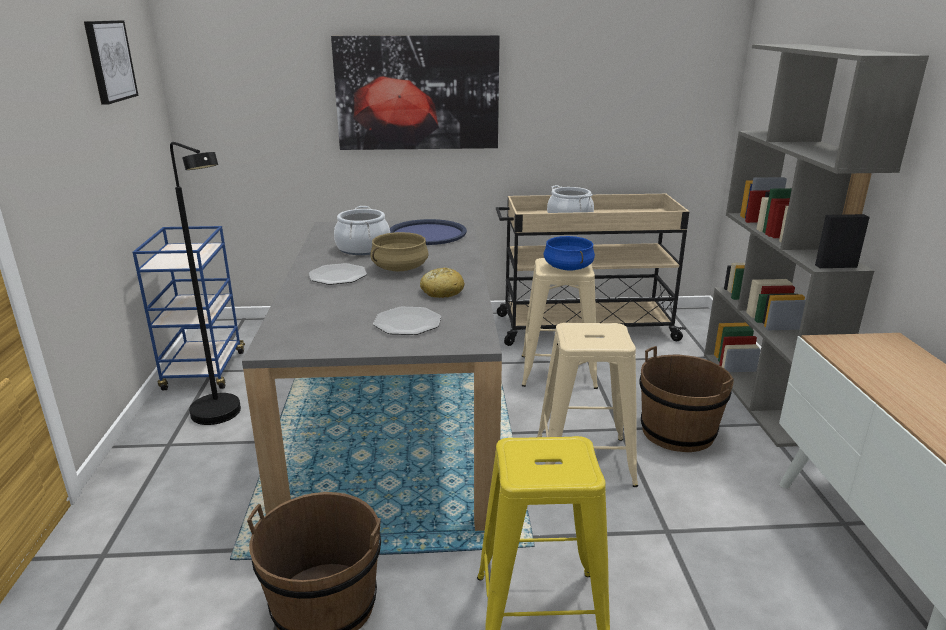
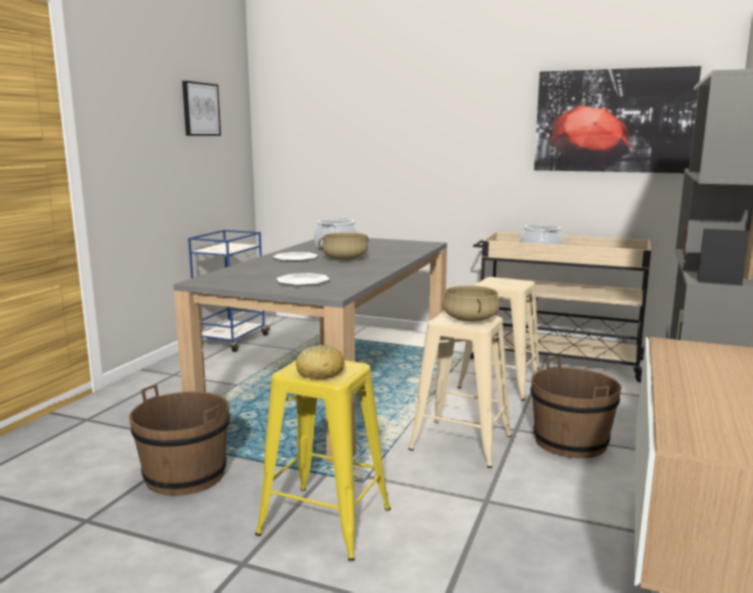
camera: 25 degrees right, 10 degrees down
black floor lamp [170,142,241,425] -> none
picture [331,35,500,150] -> picture moved to [534,66,701,173]
blue tray [390,219,467,245] -> none
bread [420,268,465,298] -> bread moved to [296,345,344,379]
blue cooking pot [544,236,595,270] -> none
none -> beige cooking pot [442,286,500,322]

